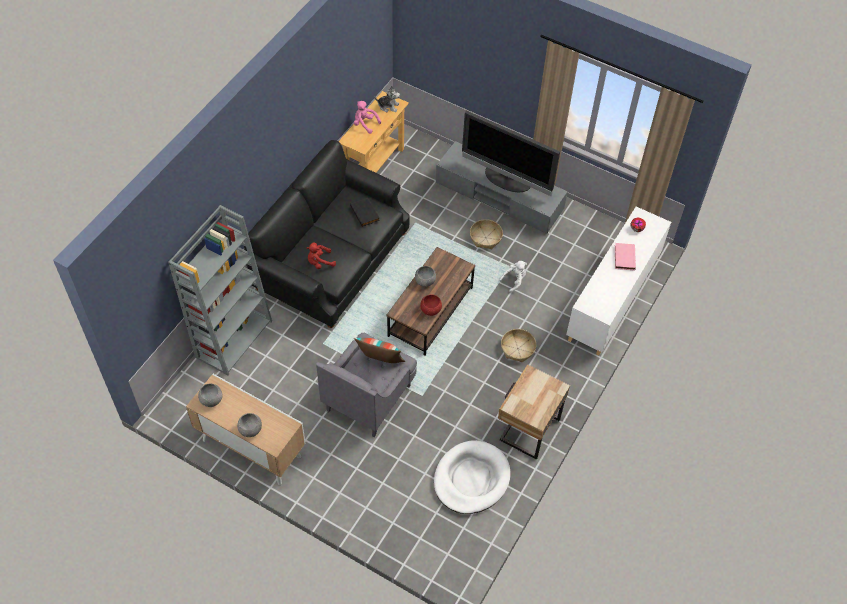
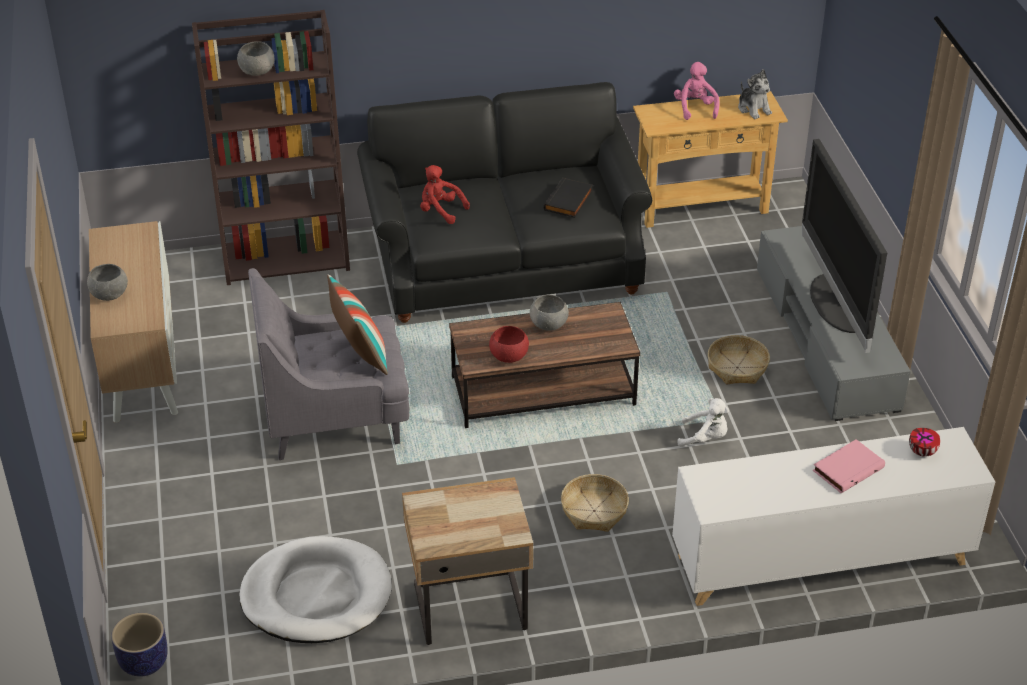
camera: 50 degrees right, 15 degrees down
grey bookcase [168,205,272,376] -> brown bookcase [192,10,350,285]
grey bowl [198,384,223,407] -> grey bowl moved to [237,41,275,76]
none -> planter [111,613,168,677]

